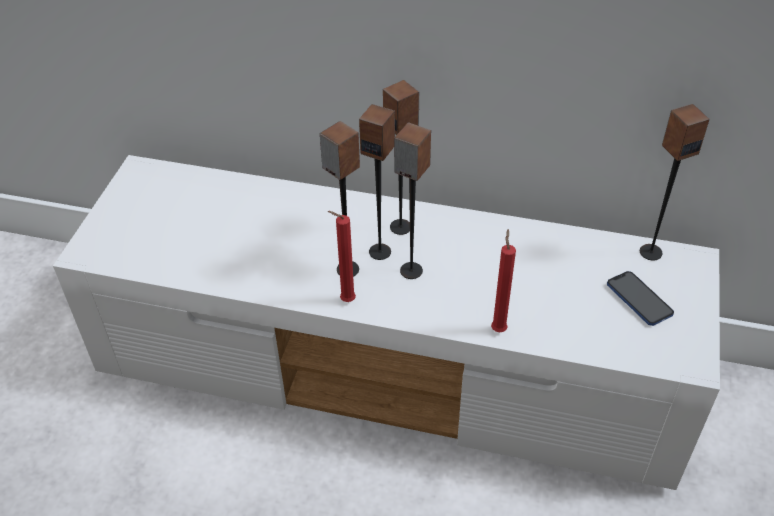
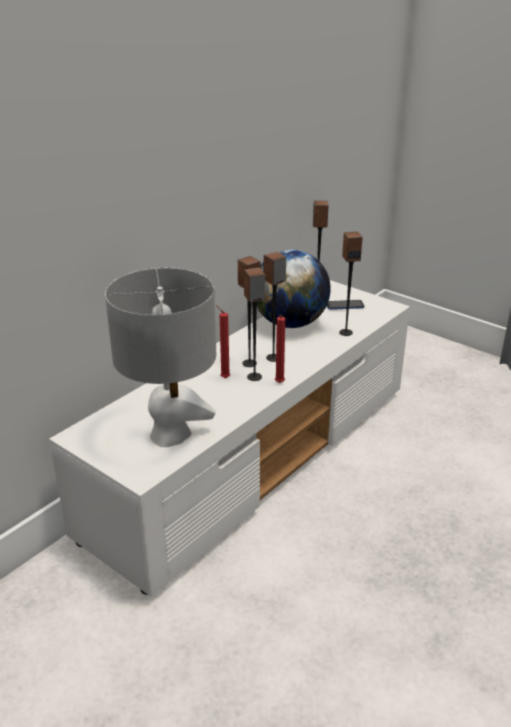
camera: 65 degrees left, 15 degrees down
speaker [383,80,419,235] -> speaker moved to [339,231,363,336]
red candle [491,229,516,332] -> red candle moved to [216,305,230,379]
none -> grey table lamp [105,267,216,447]
none -> globe [257,250,331,328]

